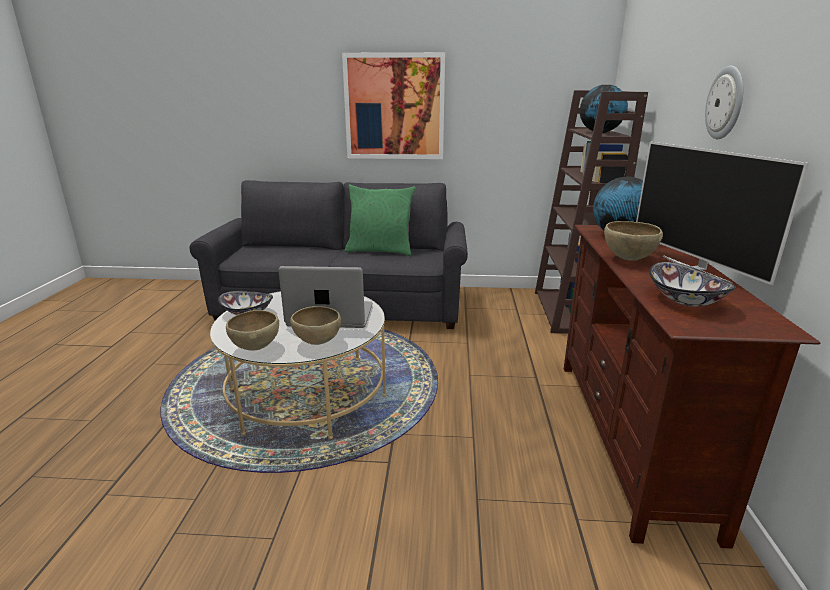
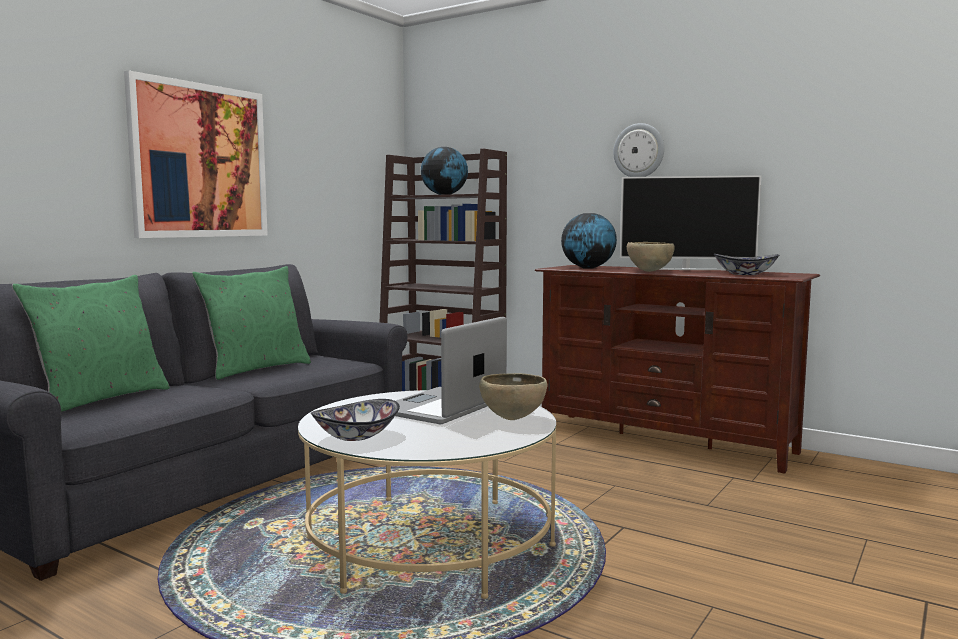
camera: 60 degrees left, 15 degrees down
brown bowl [226,310,279,351] -> none
none -> green pillow [12,275,170,412]

